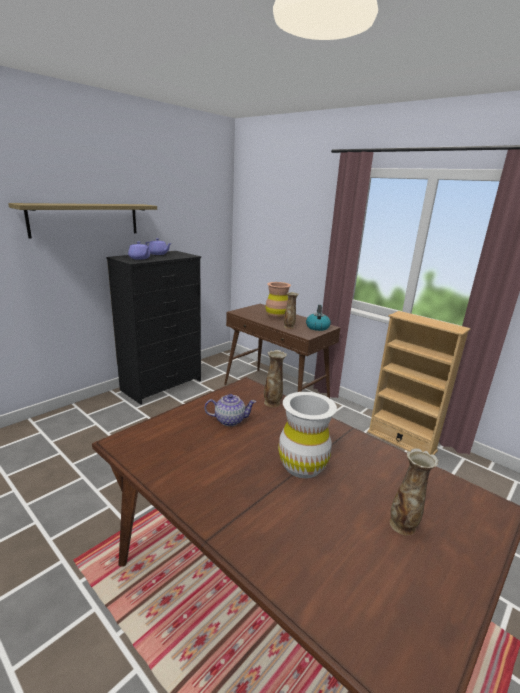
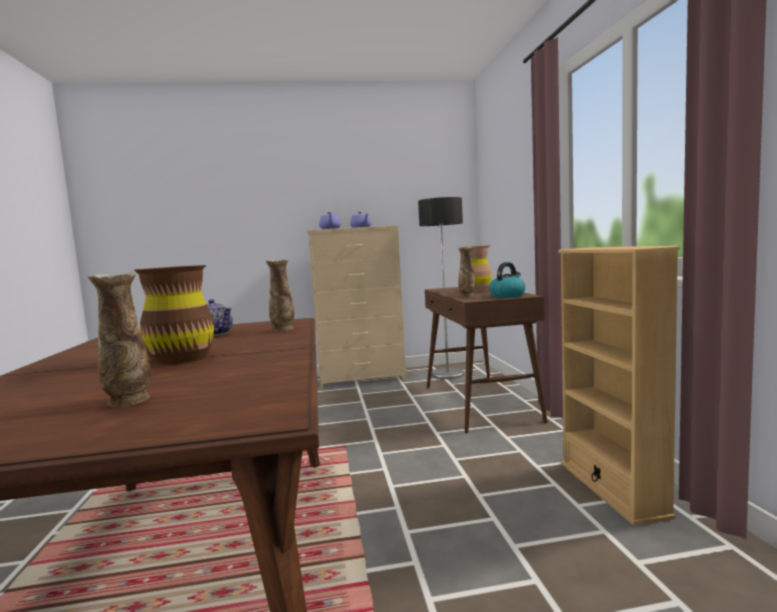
camera: 40 degrees right, 15 degrees down
shelf [8,203,157,239] -> none
black dresser [106,251,201,405] -> beige dresser [307,225,407,390]
white vase [278,392,337,478] -> brown vase [134,265,214,365]
none -> floor lamp [418,197,464,379]

